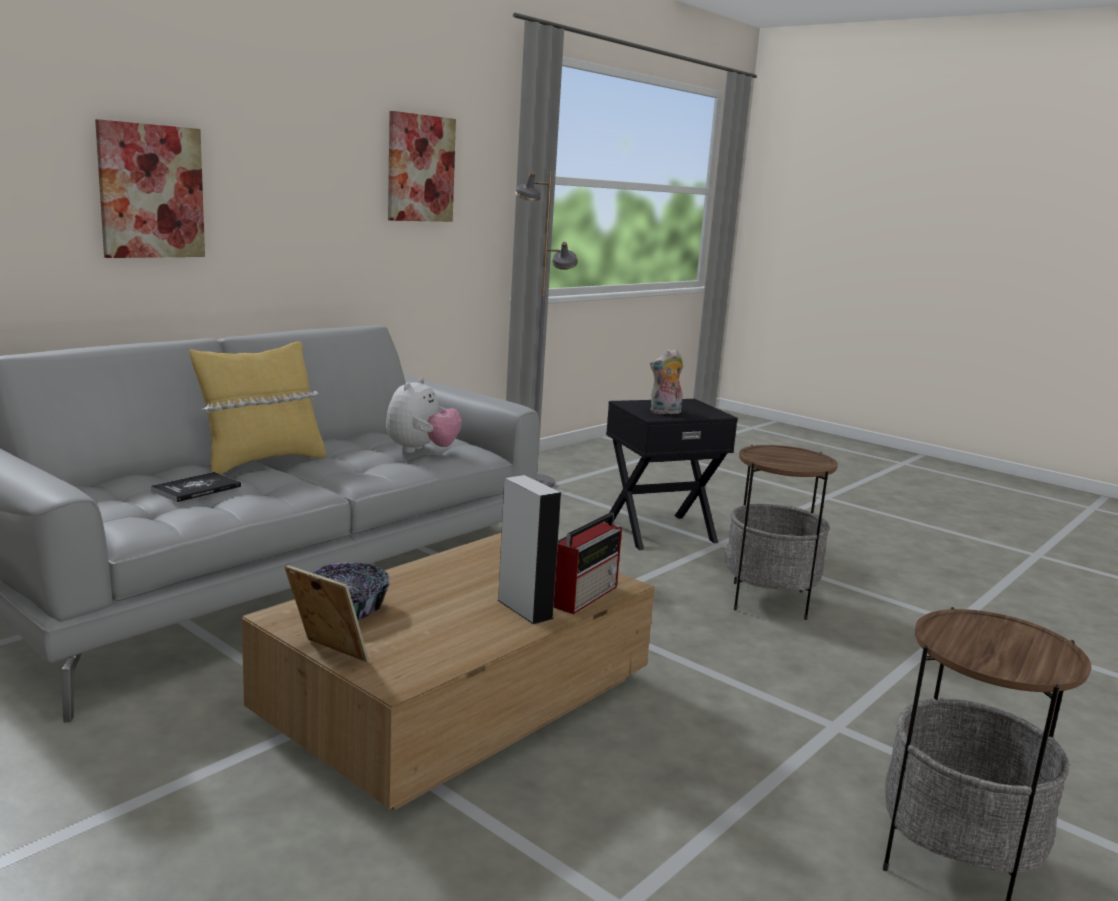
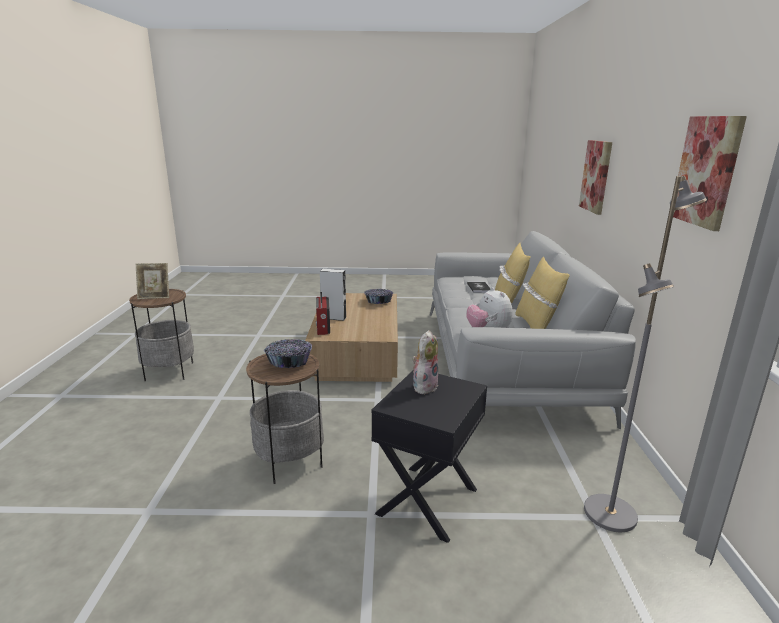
camera: 140 degrees right, 5 degrees up
picture frame [284,565,369,662] -> picture frame moved to [136,263,169,299]
none -> bowl [264,339,312,368]
none -> yellow pillow [515,257,570,329]

